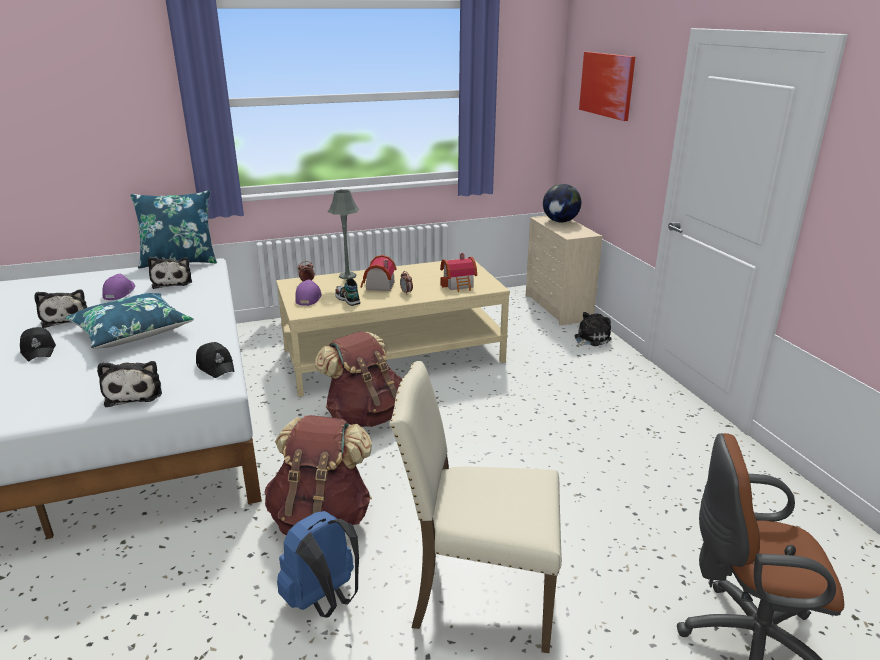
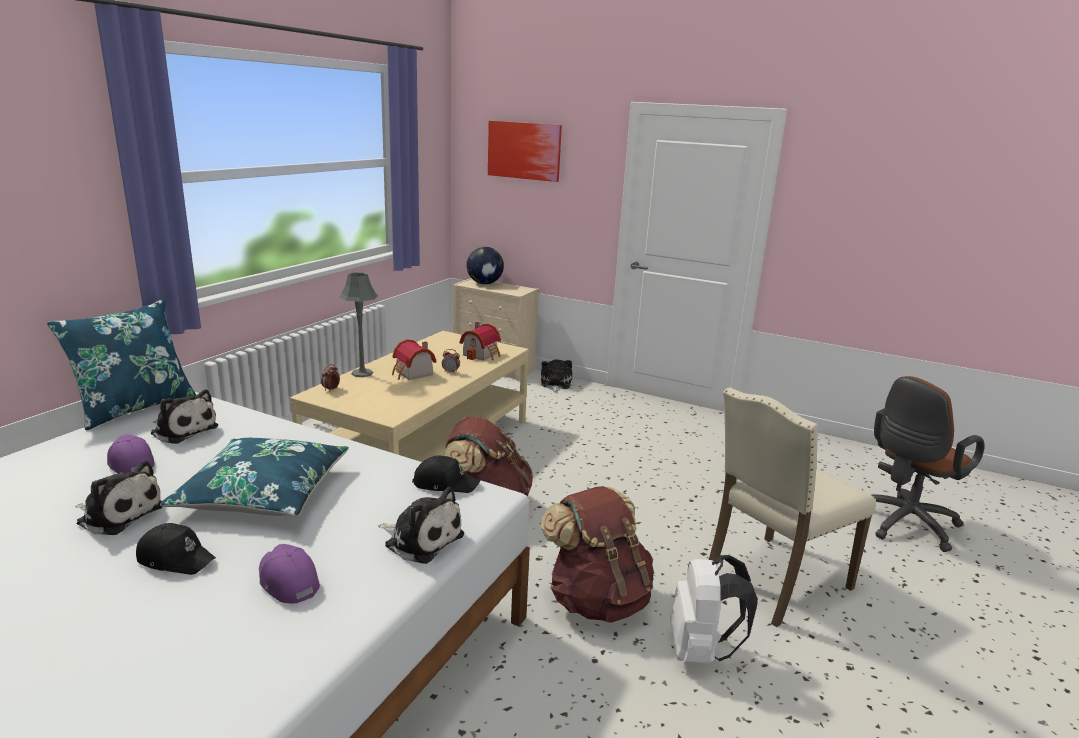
camera: 45 degrees left, 5 degrees down
blue backpack [277,511,359,618] -> white backpack [670,555,758,664]
purple cap [295,280,322,306] -> purple cap moved to [259,544,320,603]
shoe [335,278,360,306] -> none

